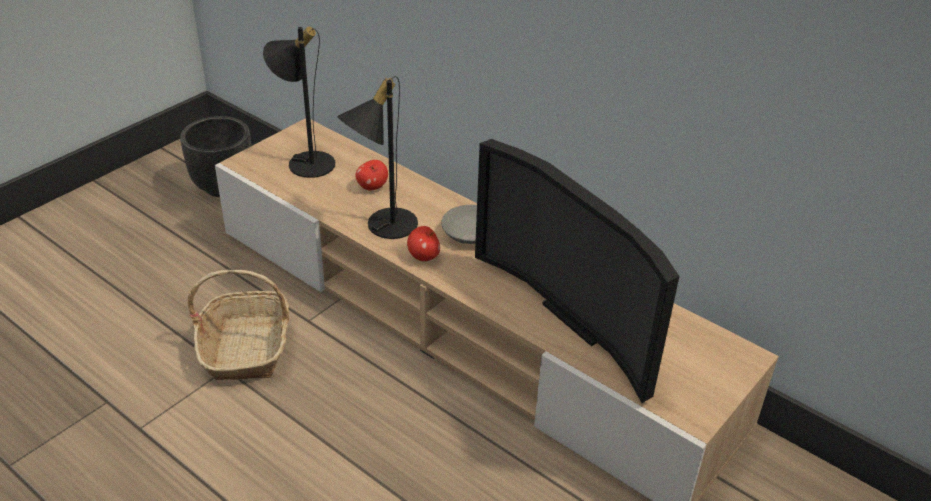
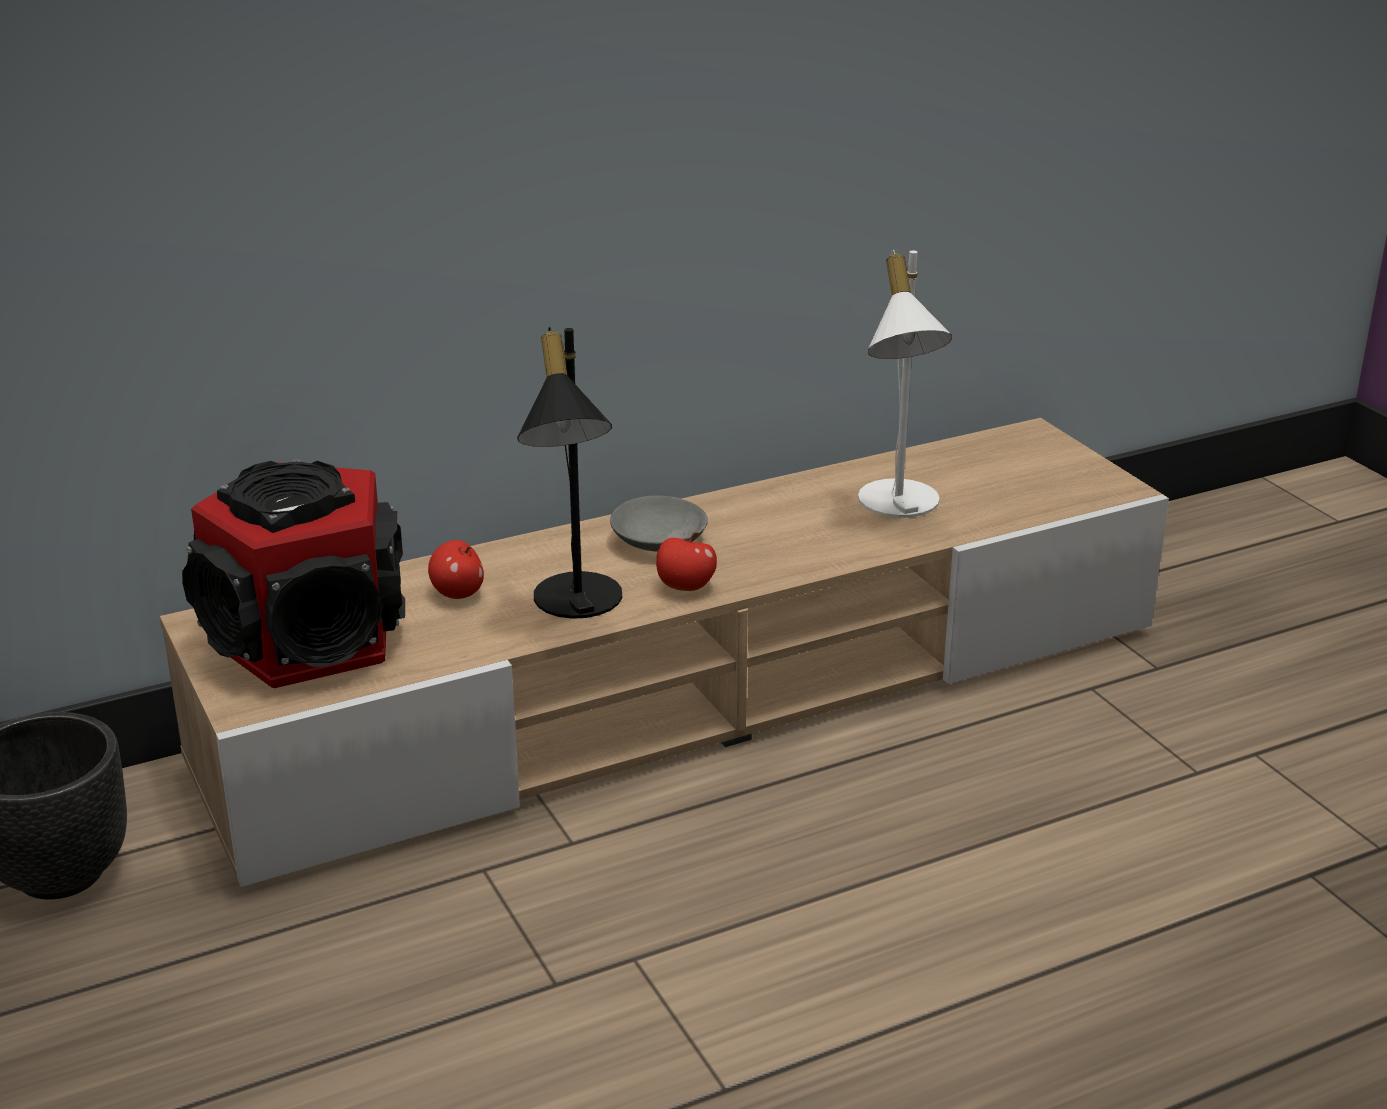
camera: 65 degrees left, 10 degrees down
basket [188,270,289,380] -> none
black table lamp [263,27,335,178] -> speaker [182,460,405,688]
television [475,139,679,403] -> white table lamp [858,250,953,518]

